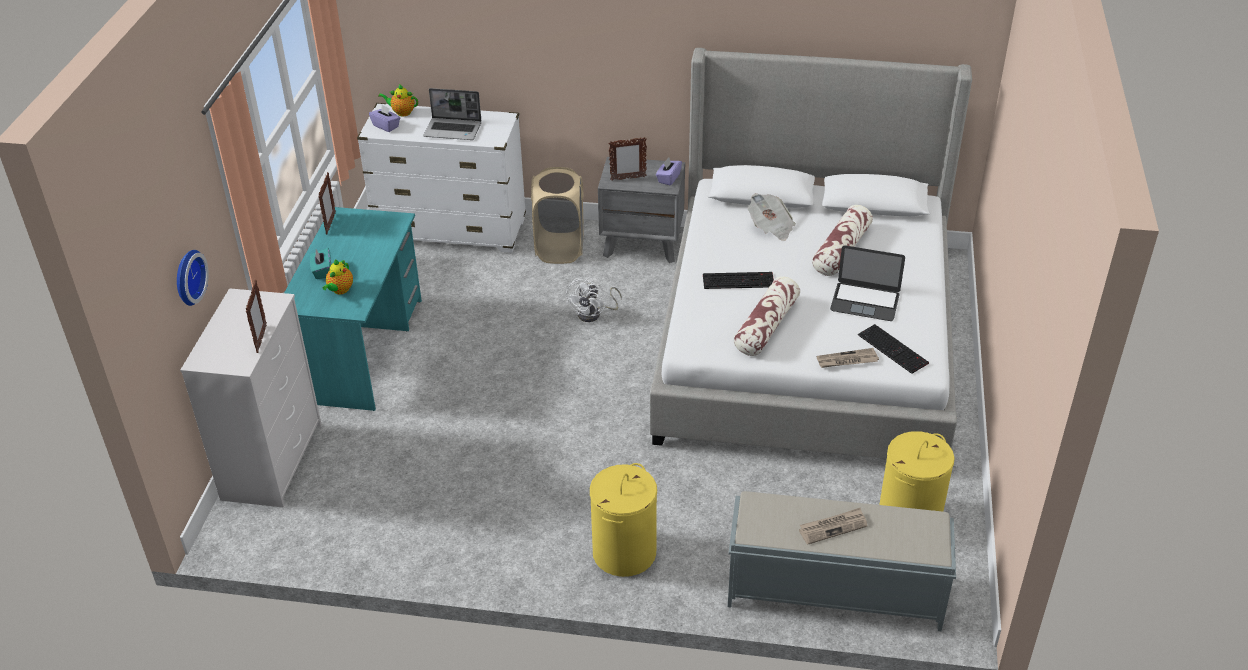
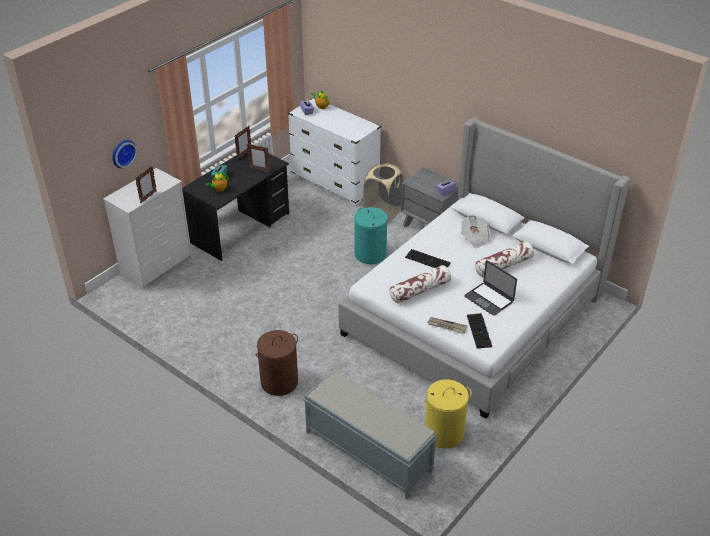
camera: 30 degrees right, 0 degrees up
turquoise desk [284,207,422,411] -> black desk [182,146,289,261]
laptop [423,88,481,140] -> none
white fan [566,278,622,322] -> turquoise laundry basket [354,207,388,264]
yellow laundry basket [590,463,657,577] -> brown laundry basket [255,330,298,396]
picture frame [608,137,647,181] -> picture frame moved to [247,144,270,172]
newspaper [799,508,867,545] -> none

